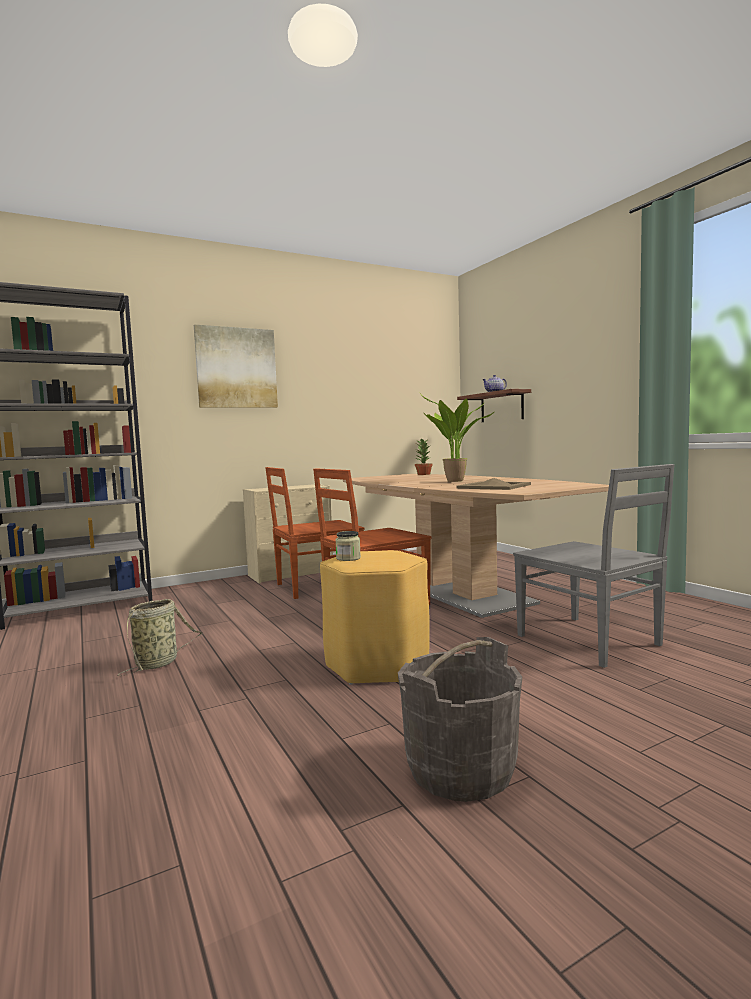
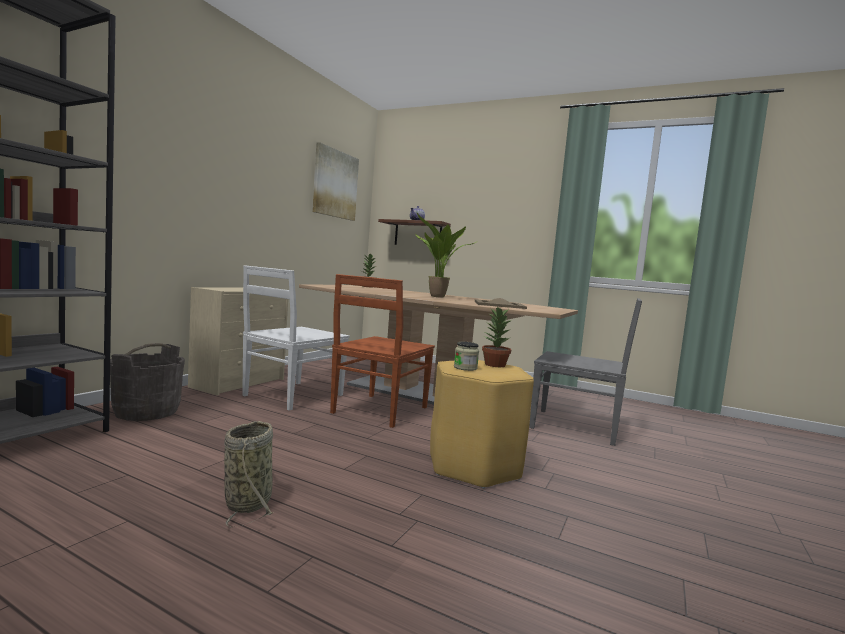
camera: 35 degrees left, 0 degrees up
picture [194,325,278,408] -> picture moved to [312,142,359,221]
brown chair [265,467,364,599] -> white chair [242,266,350,411]
grey bucket [398,637,522,802] -> grey bucket moved to [110,343,185,421]
none -> potted plant [482,308,511,367]

